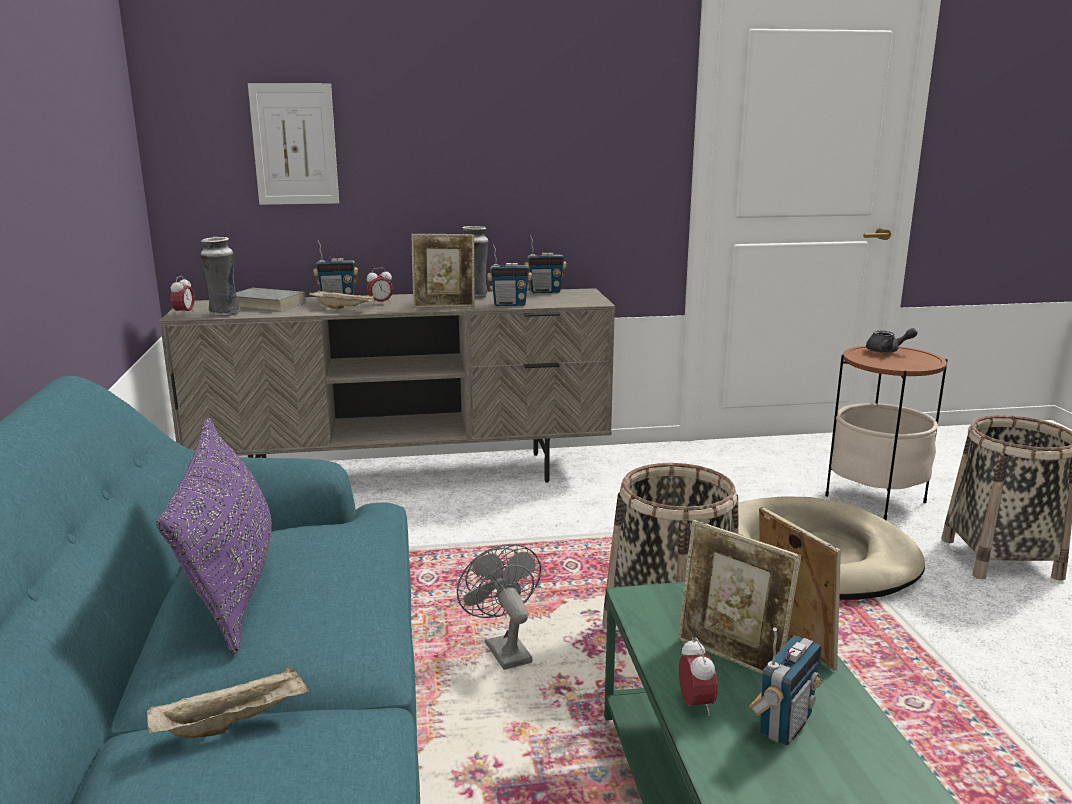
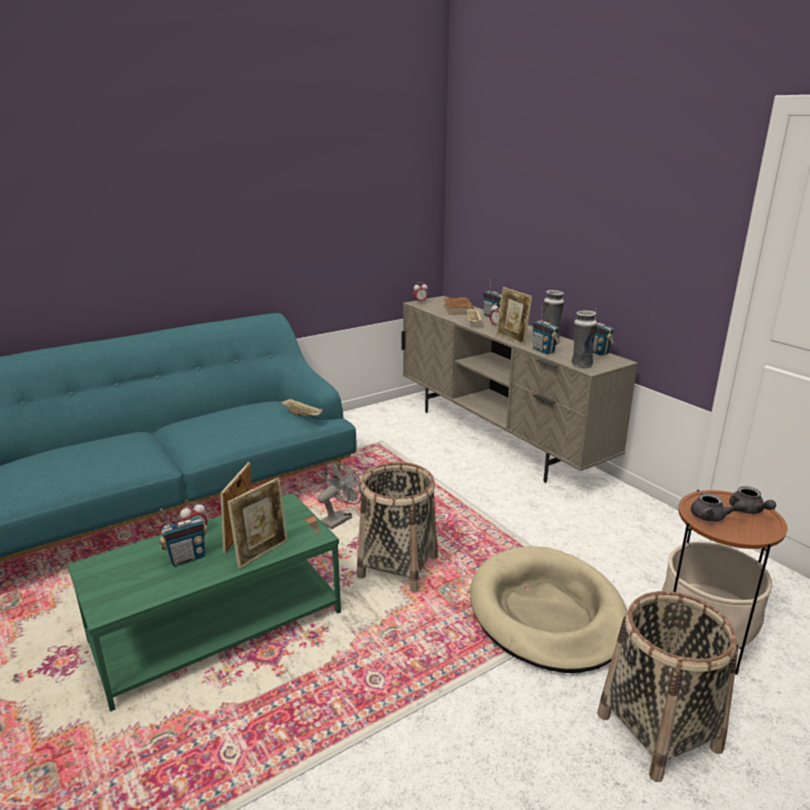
camera: 65 degrees right, 5 degrees up
beige tray [147,666,309,738] -> beige tray moved to [281,399,323,416]
purple pillow [156,418,272,654] -> none
vase [201,237,240,316] -> vase moved to [571,310,597,368]
grey book [236,288,306,312] -> brown book [444,298,474,315]
picture [248,83,339,205] -> none
radio [749,627,822,745] -> radio turned 45 degrees counterclockwise [159,508,208,567]
none -> grey teapot [691,493,748,522]

